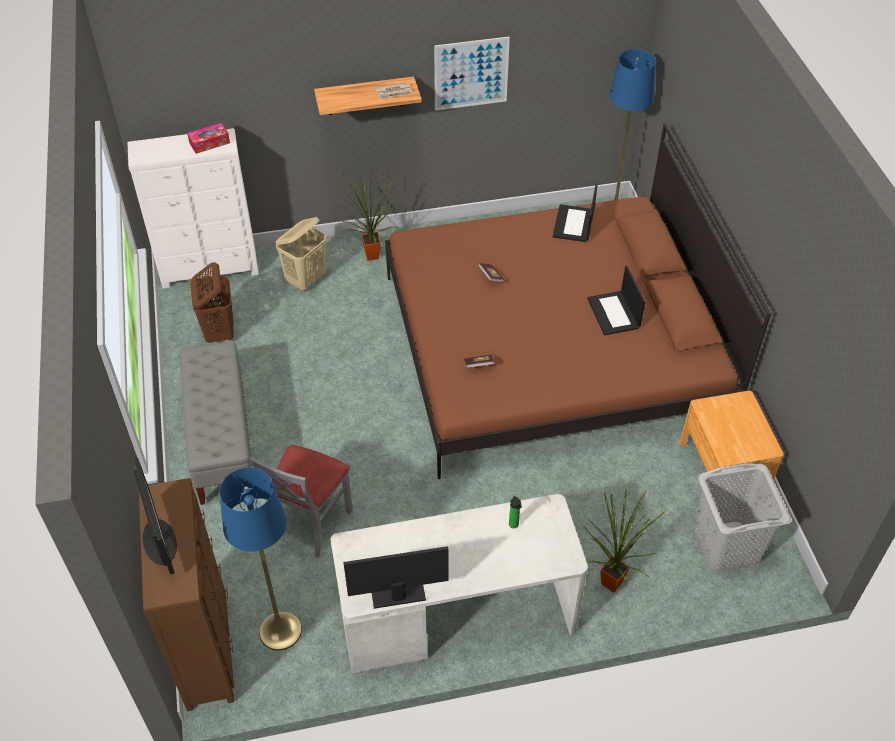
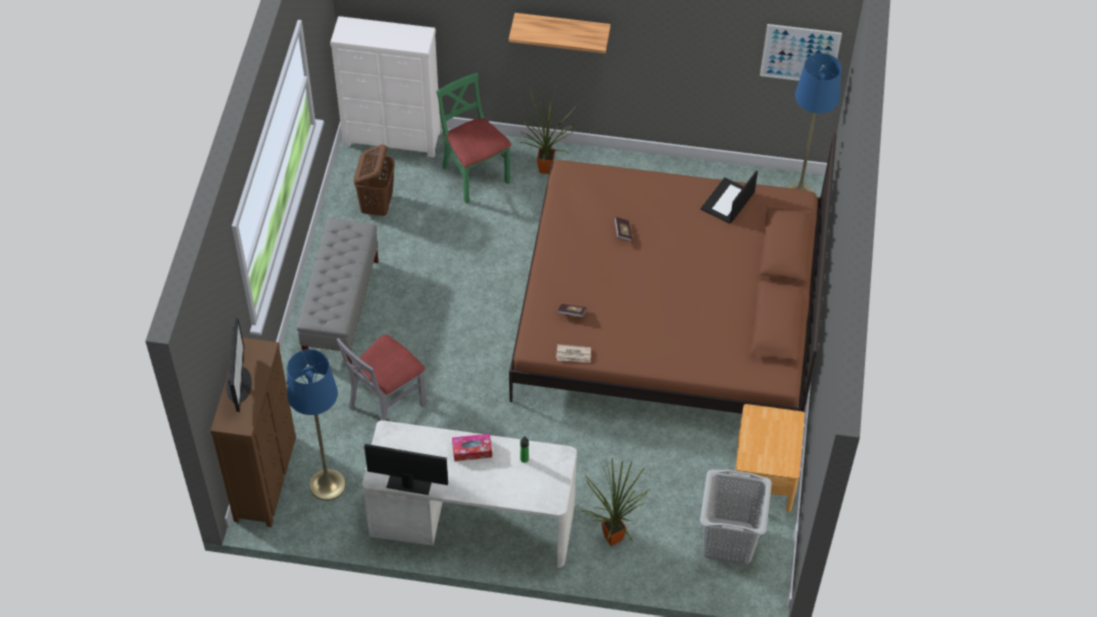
camera: 20 degrees right, 5 degrees up
tissue box [187,123,230,154] -> tissue box moved to [452,434,492,461]
beige laundry basket [275,217,326,291] -> green chair [436,73,511,204]
newspaper [375,82,413,99] -> newspaper moved to [556,344,591,363]
picture [434,37,510,111] -> picture moved to [760,24,842,81]
laptop [587,266,645,335] -> none

